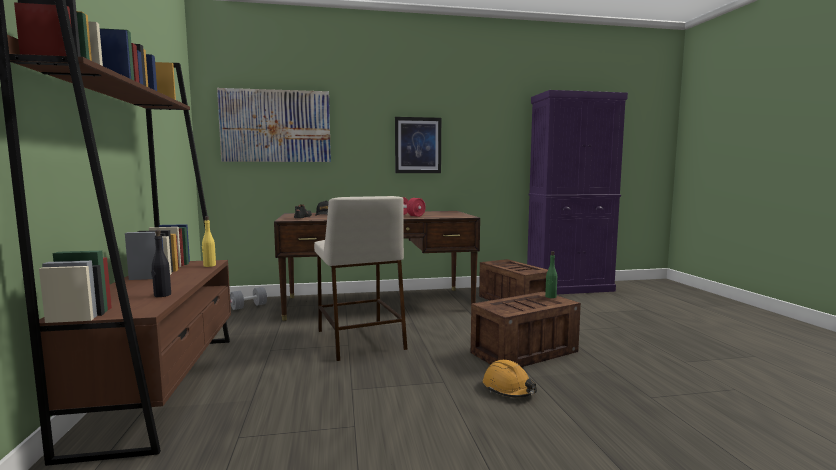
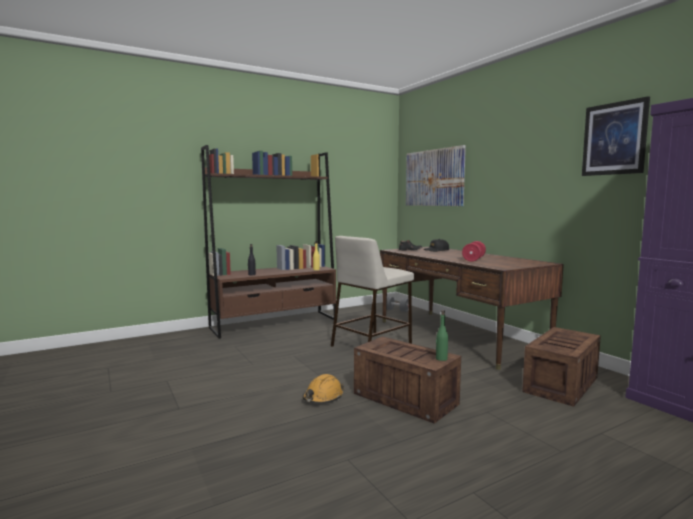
camera: 70 degrees right, 0 degrees up
picture [395,117,441,173] -> picture moved to [582,96,650,176]

